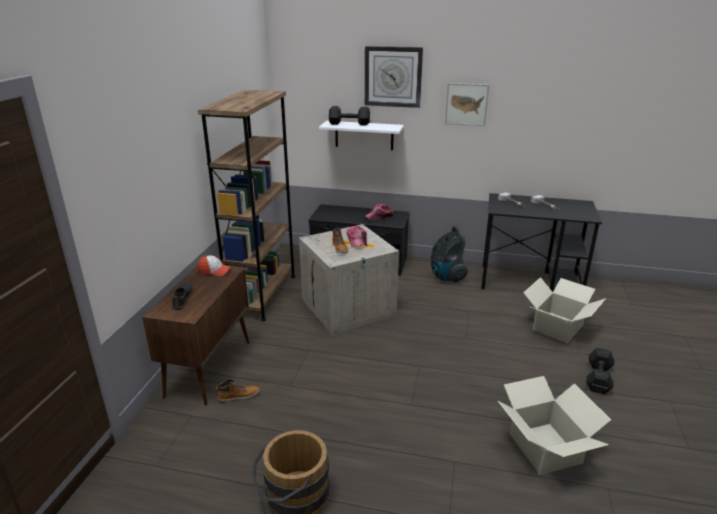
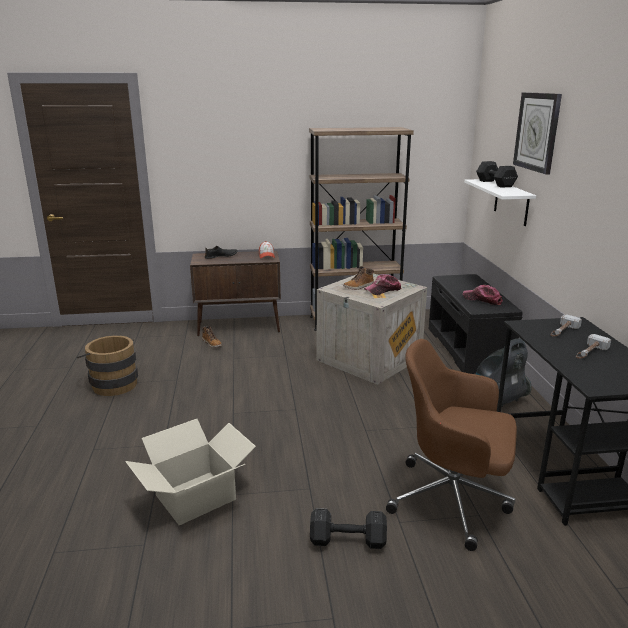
camera: 70 degrees right, 5 degrees down
picture [445,83,489,126] -> none
cardboard box [523,277,605,343] -> brown office chair [386,339,517,551]

